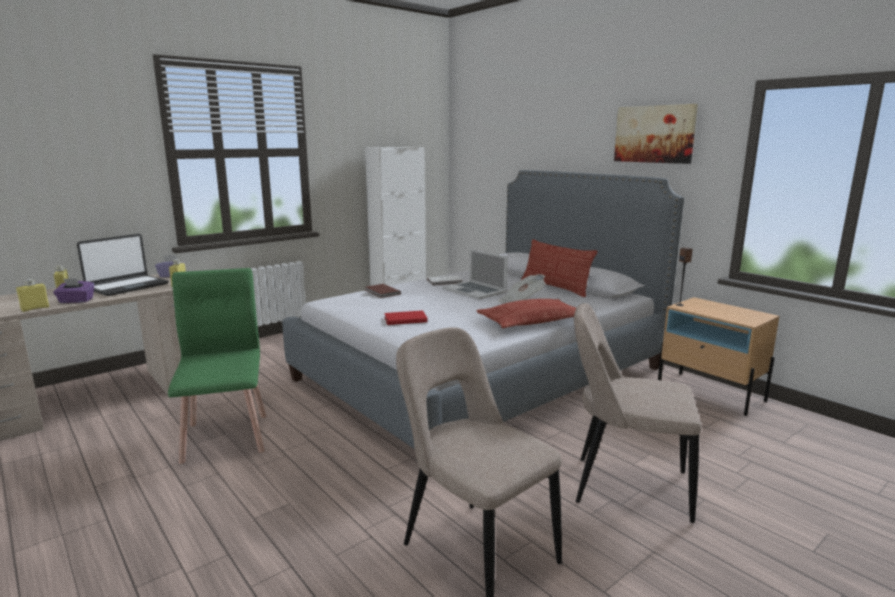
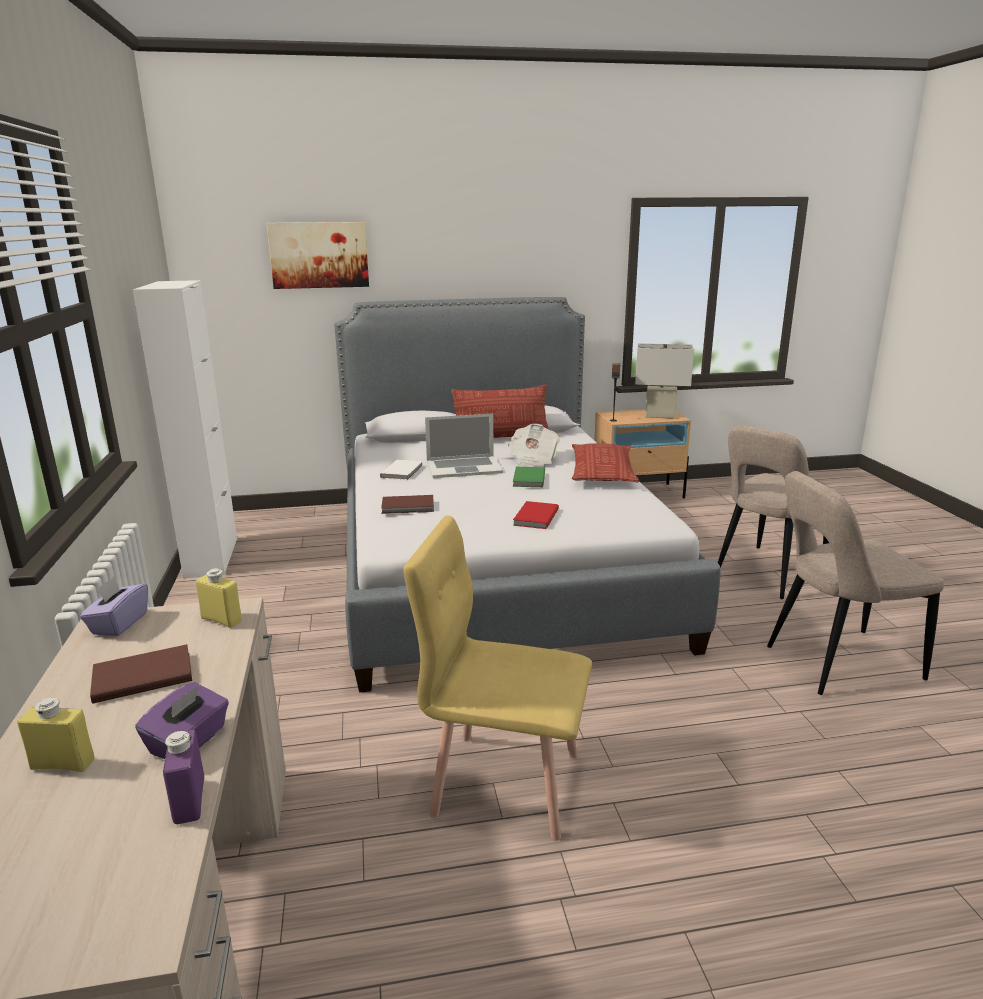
camera: 60 degrees left, 5 degrees up
yellow bottle [16,279,49,312] -> purple bottle [163,730,204,824]
laptop [77,234,169,296] -> brown book [90,644,192,704]
green chair [168,268,266,464] -> yellow chair [403,515,592,841]
picture [614,104,698,164] -> picture moved to [266,222,369,289]
none -> green book [513,467,545,487]
none -> white table lamp [635,343,694,419]

